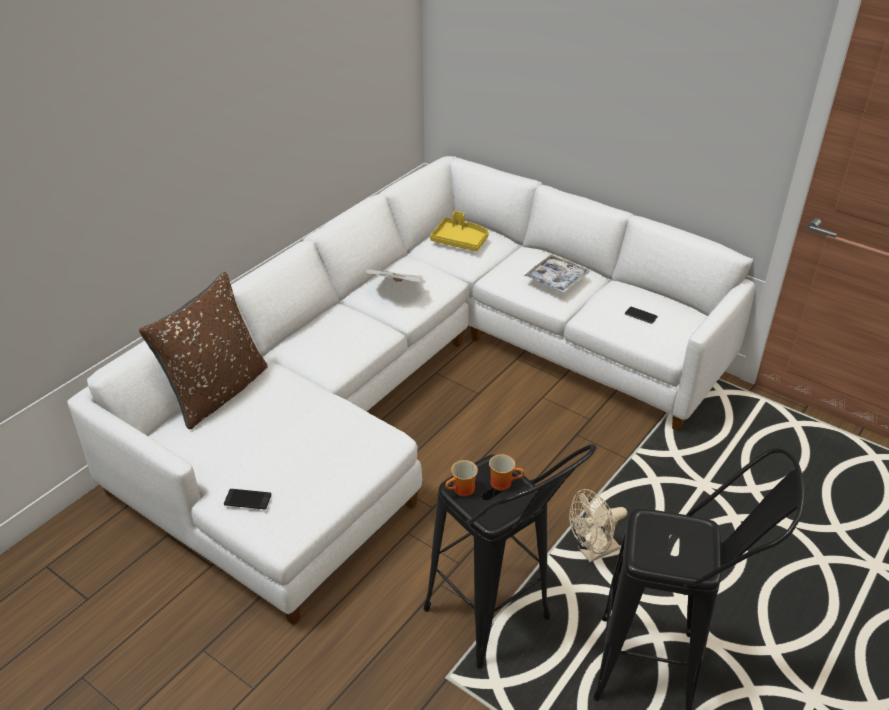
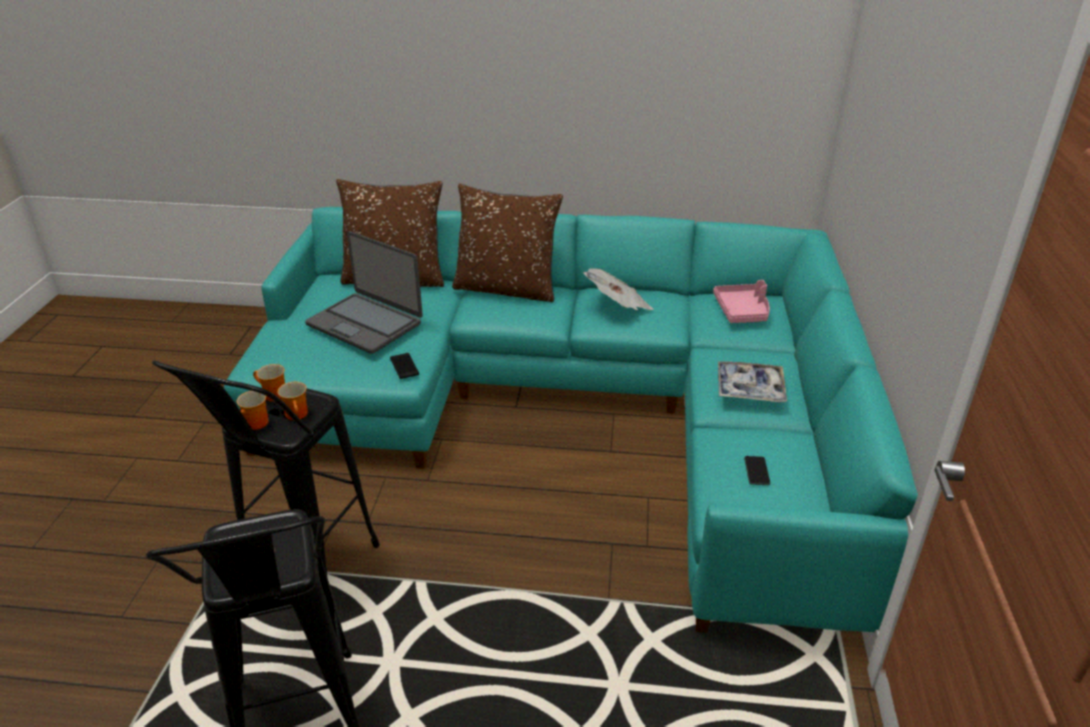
camera: 60 degrees right, 5 degrees down
white sofa [67,156,755,625] -> turquoise sofa [224,207,918,632]
phone [224,489,271,510] -> phone moved to [390,353,419,379]
yellow tray [430,211,489,251] -> pink tray [713,280,770,323]
beige fan [569,489,627,562] -> none
none -> mug [237,391,269,430]
none -> laptop [305,231,423,354]
none -> brown pillow [452,184,563,302]

